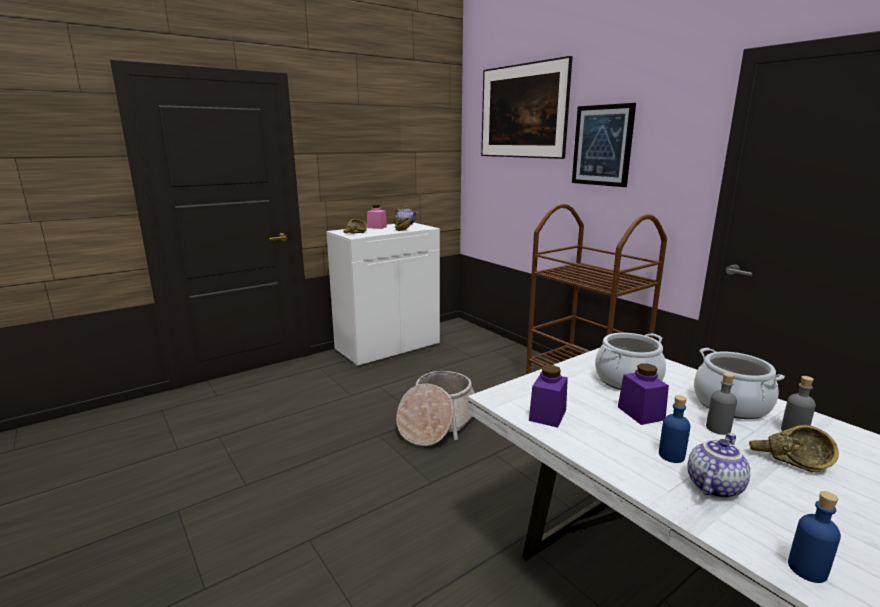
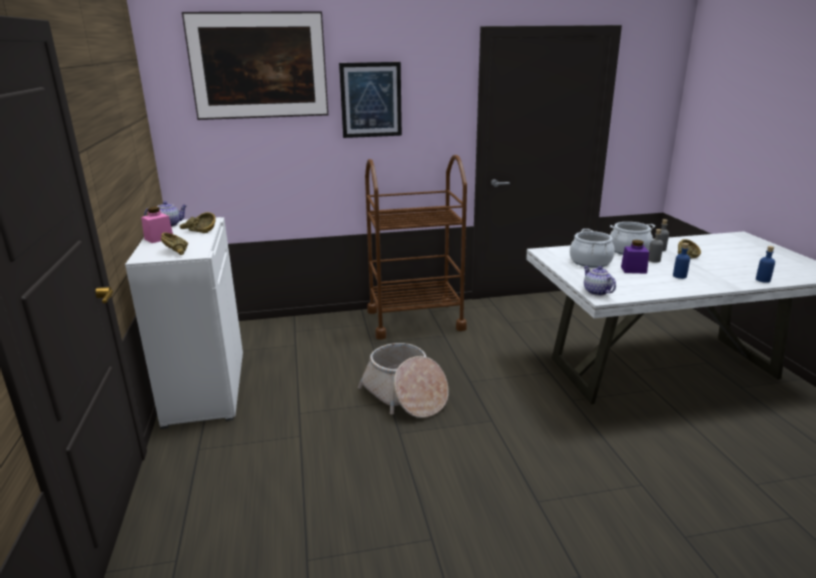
camera: 65 degrees left, 5 degrees up
purple jar [529,365,568,428] -> none
teapot [687,433,750,498] -> teapot moved to [584,266,616,296]

